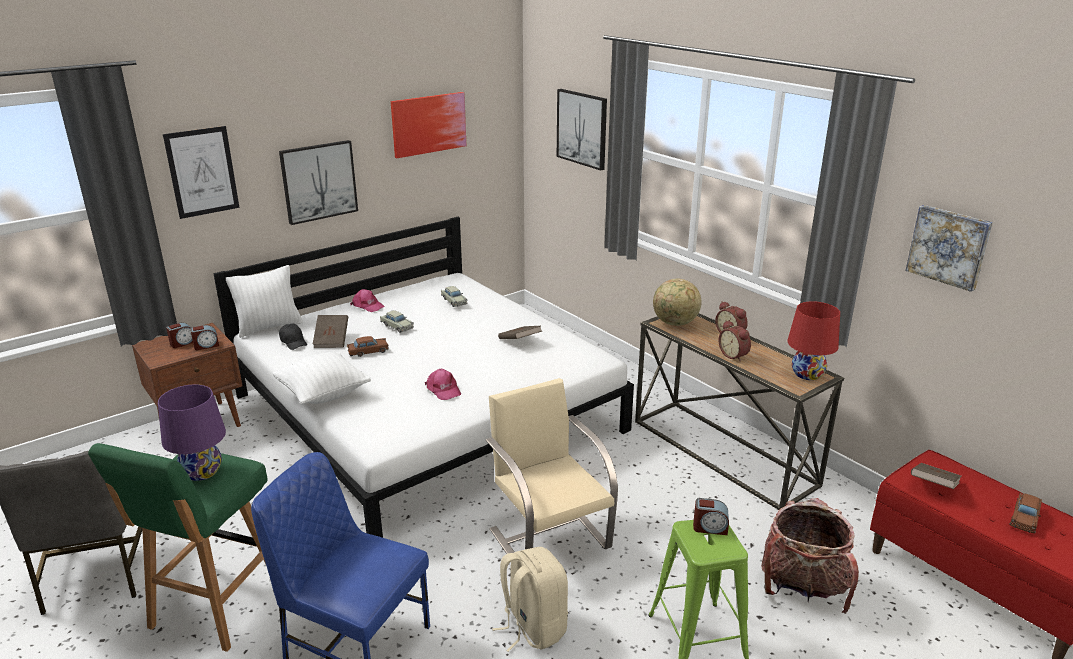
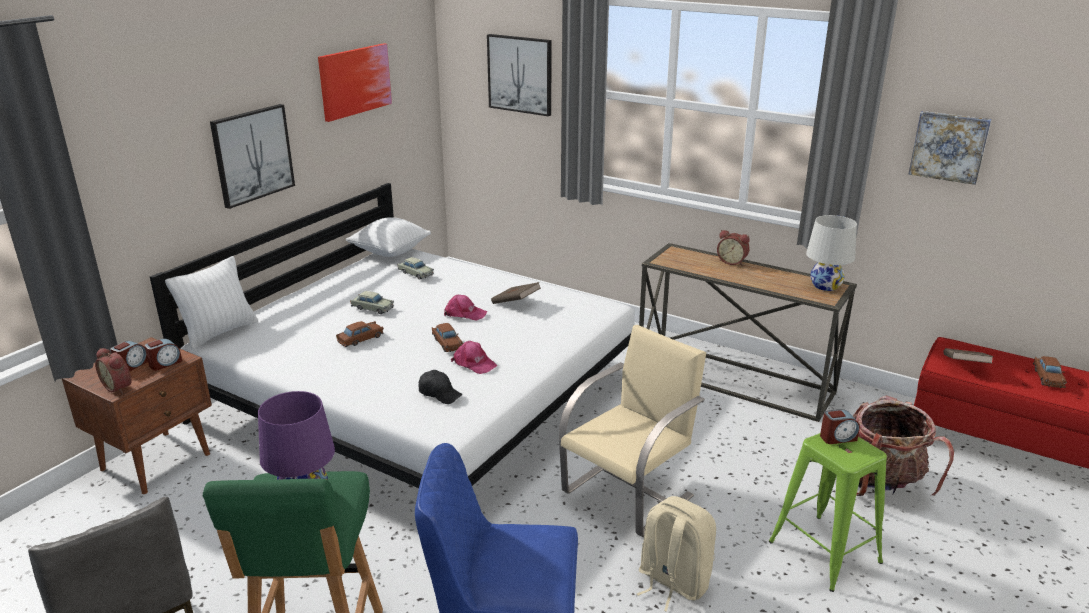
camera: 20 degrees left, 0 degrees up
picture [163,126,239,219] -> none
white pillow [272,352,371,404] -> white pillow moved to [346,217,431,257]
black cap [279,323,307,350] -> black cap moved to [419,370,462,404]
brown book [313,315,348,348] -> none
pink cap [350,289,385,312] -> pink cap moved to [444,295,487,321]
beige chair [486,378,618,554] -> beige chair turned 90 degrees clockwise [559,325,706,537]
globe [653,279,701,326] -> none
alarm clock [718,320,751,362] -> alarm clock moved to [95,348,132,394]
red table lamp [787,301,840,380] -> white table lamp [806,215,857,291]
none -> brown toy car [432,323,463,352]

